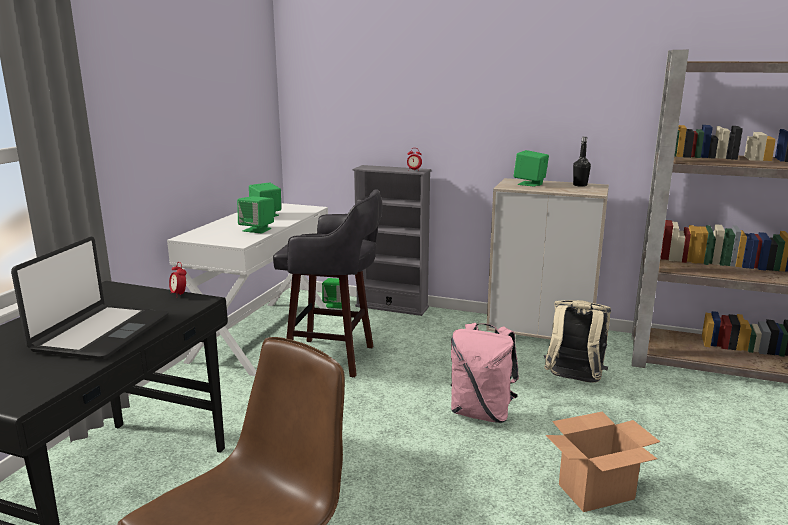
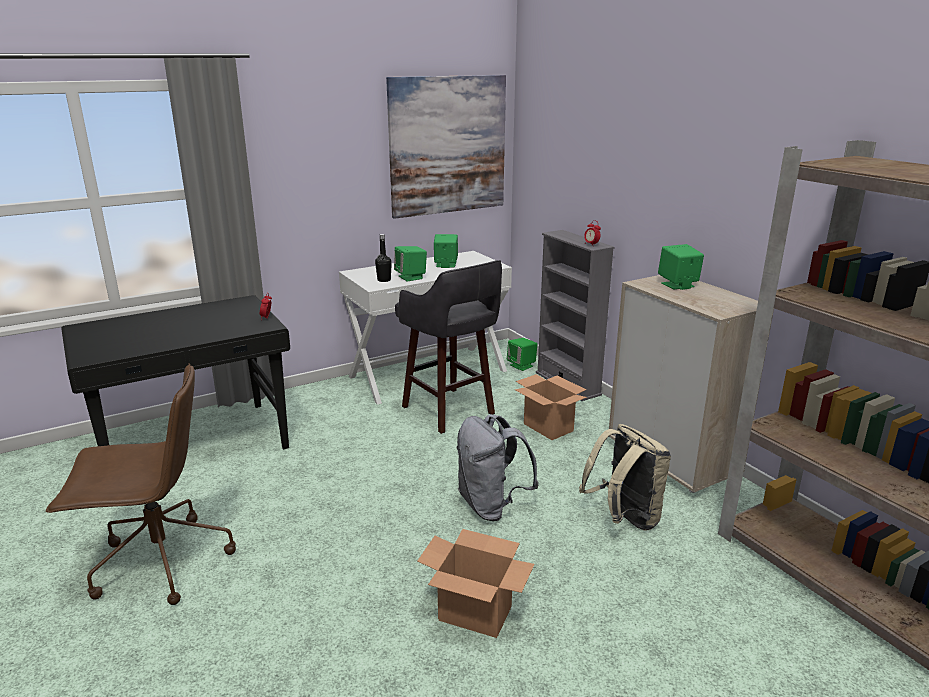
camera: 40 degrees right, 5 degrees up
laptop [11,236,169,359] -> none
pink backpack [451,323,519,423] -> grey backpack [457,414,539,521]
black bottle [573,137,591,187] -> black bottle moved to [375,234,392,282]
none -> picture [386,75,506,219]
none -> cardboard box [515,374,587,440]

